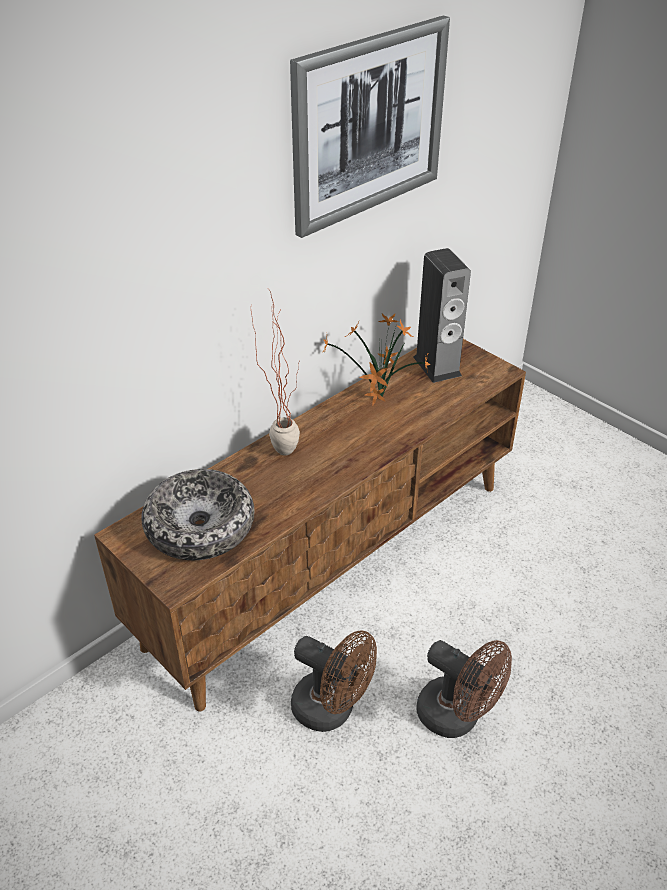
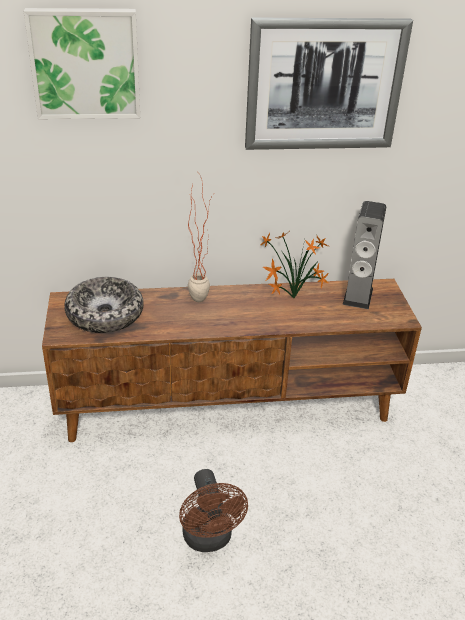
camera: 35 degrees right, 5 degrees down
brown fan [291,630,377,732] -> none
none -> picture [24,8,140,119]

